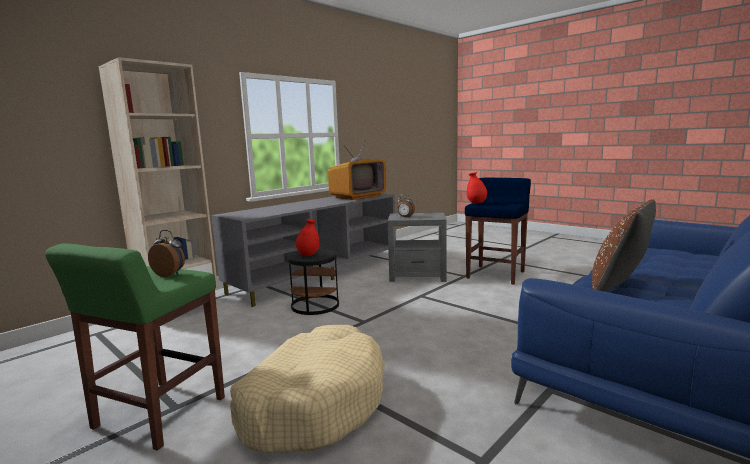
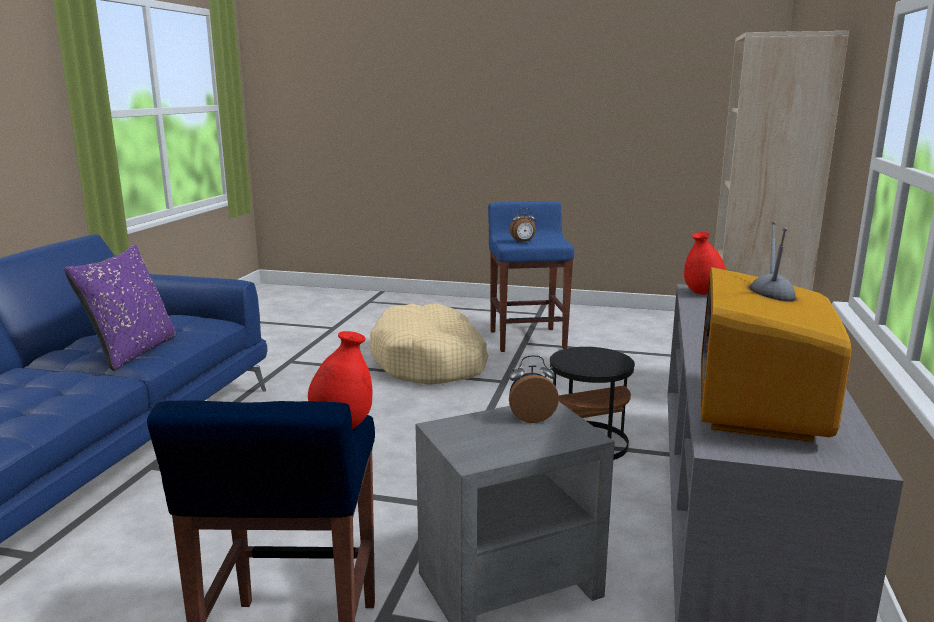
camera: 150 degrees right, 5 degrees up
green stool [45,243,225,451] -> blue stool [488,201,574,352]
red vase [296,219,319,256] -> red vase moved to [684,232,726,295]
brown pillow [592,199,656,292] -> purple pillow [64,245,176,371]

